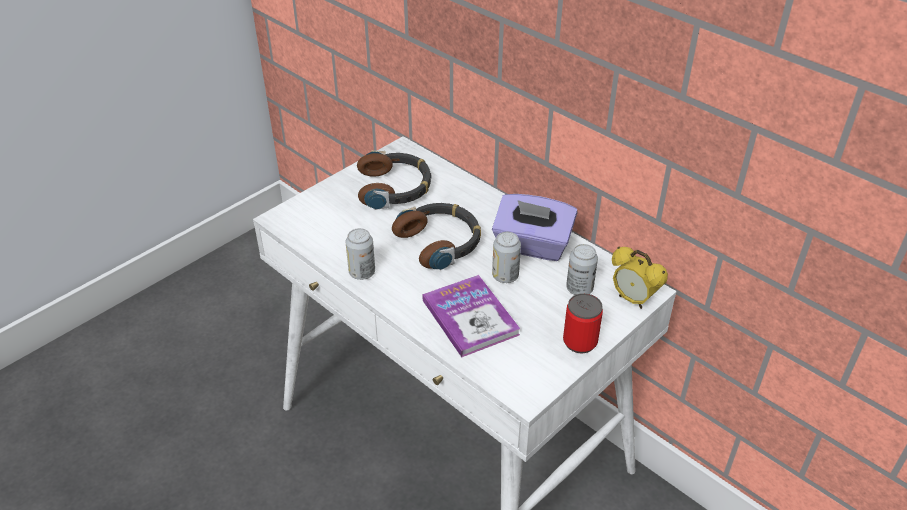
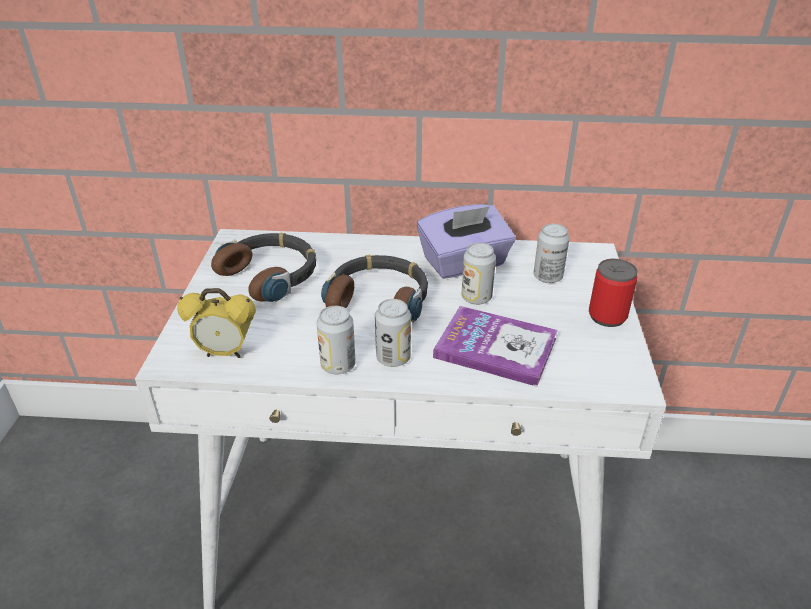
camera: 40 degrees left, 5 degrees down
alarm clock [612,247,668,309] -> alarm clock moved to [177,288,256,358]
none -> can [375,299,411,367]

